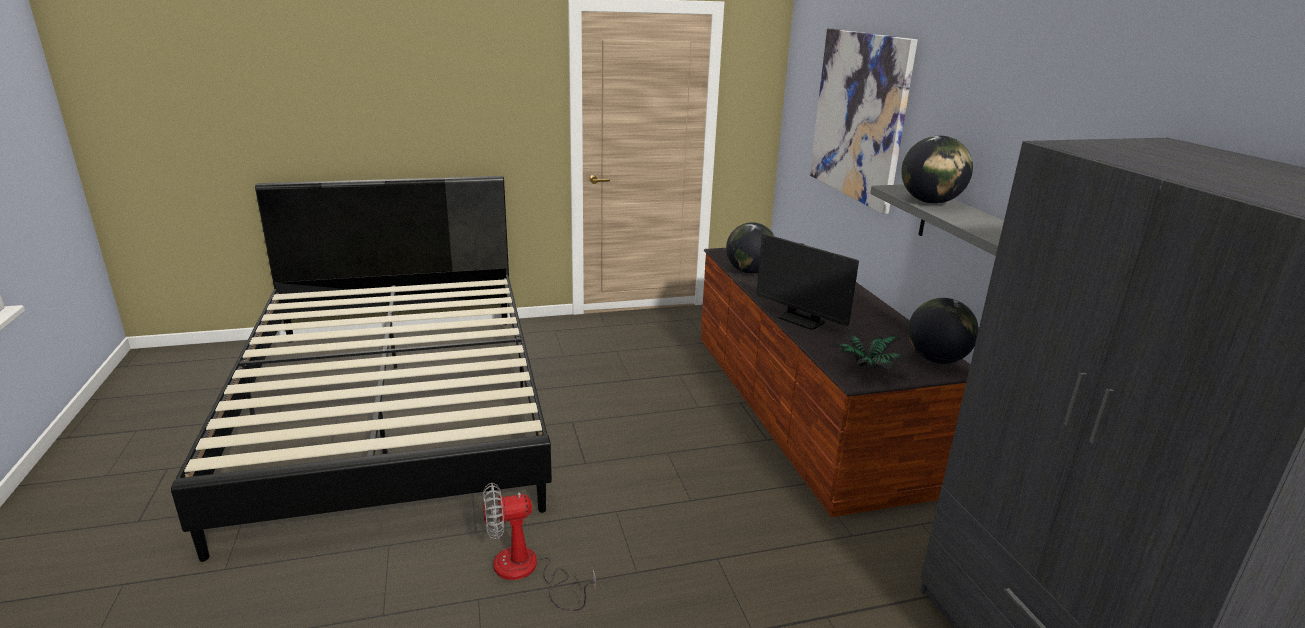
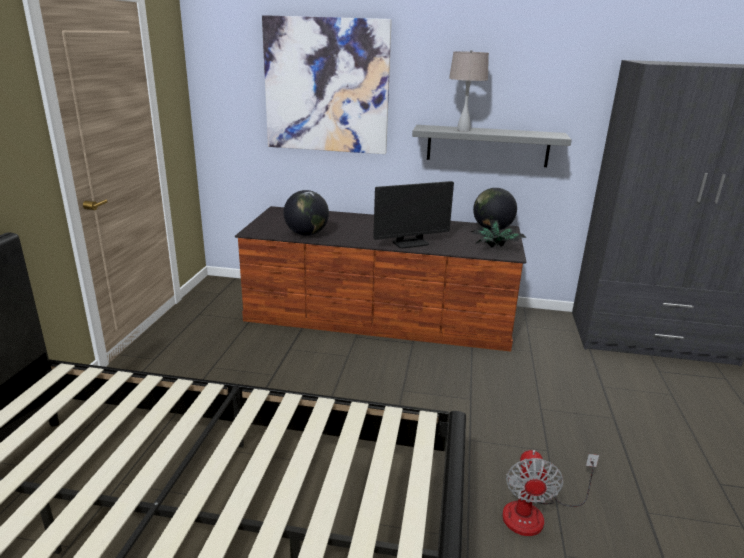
camera: 65 degrees left, 0 degrees up
globe [901,136,973,204] -> beige table lamp [449,50,489,131]

